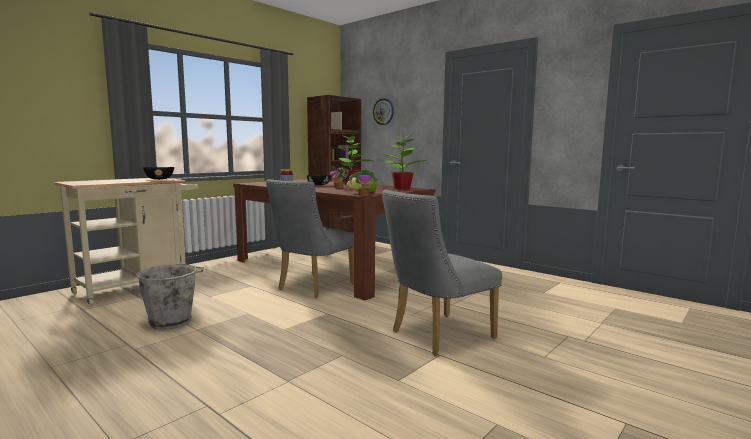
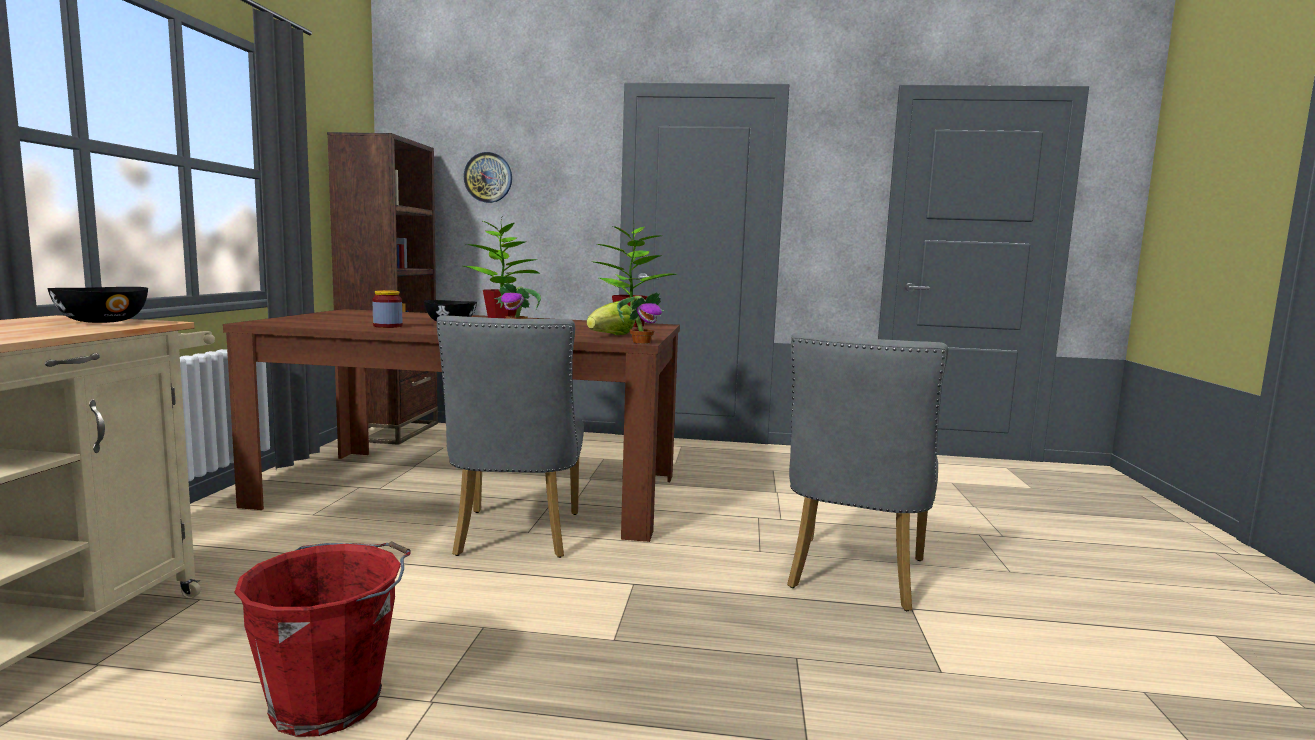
camera: 35 degrees left, 0 degrees up
grey bucket [136,264,204,330] -> red bucket [234,541,411,737]

